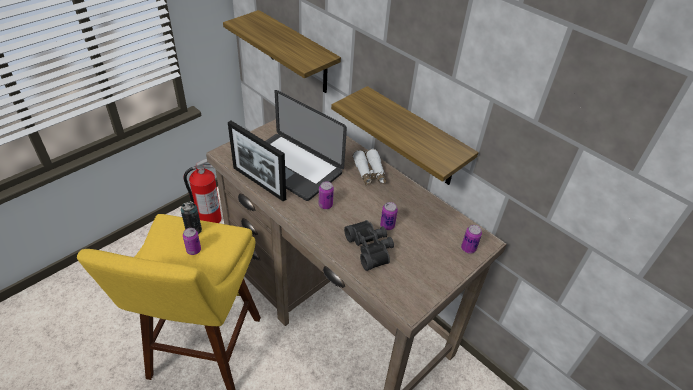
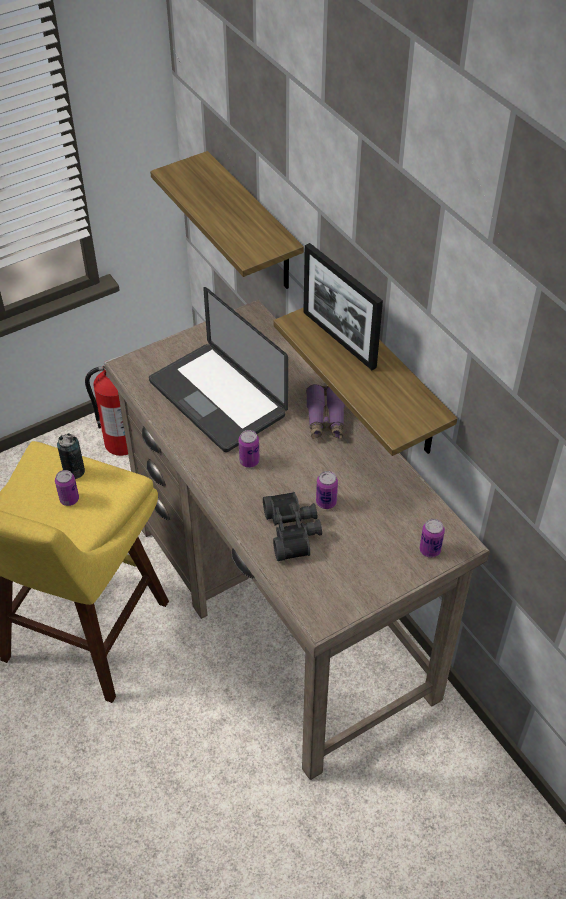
camera: 15 degrees right, 5 degrees up
picture frame [228,121,286,202] -> picture frame moved to [303,243,383,370]
white binoculars [353,149,386,185] -> purple binoculars [306,384,345,439]

